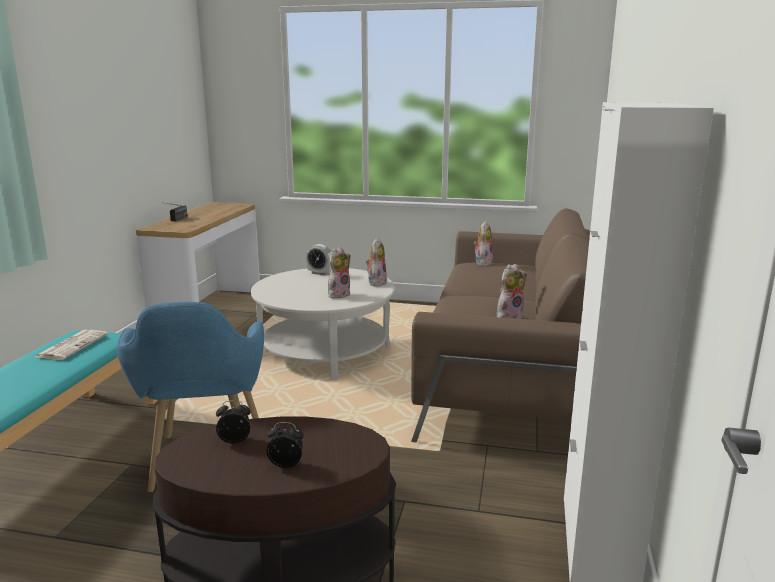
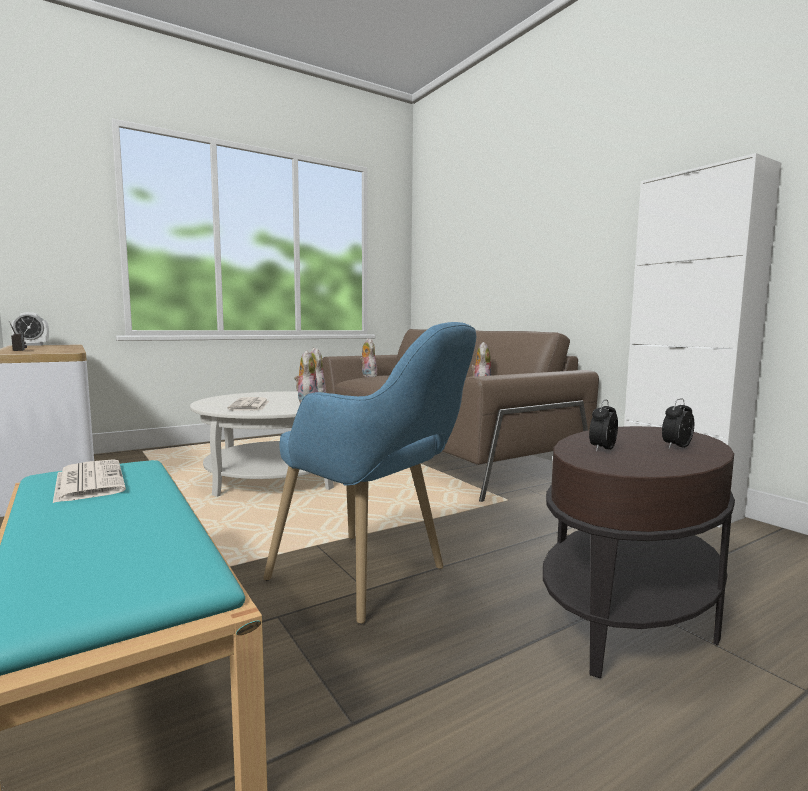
camera: 45 degrees left, 10 degrees down
alarm clock [306,244,332,275] -> alarm clock moved to [11,312,49,346]
none -> newspaper [227,397,269,411]

